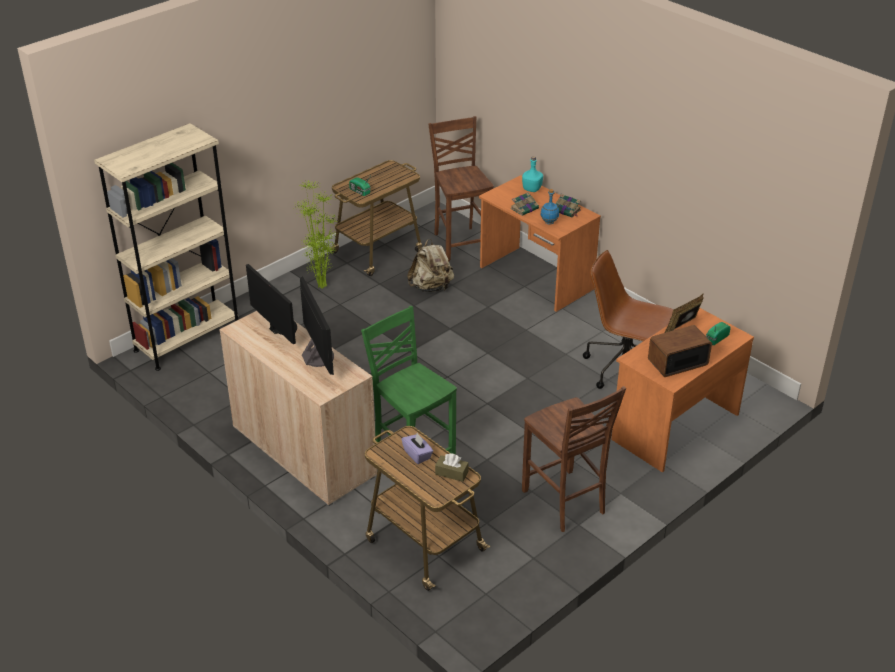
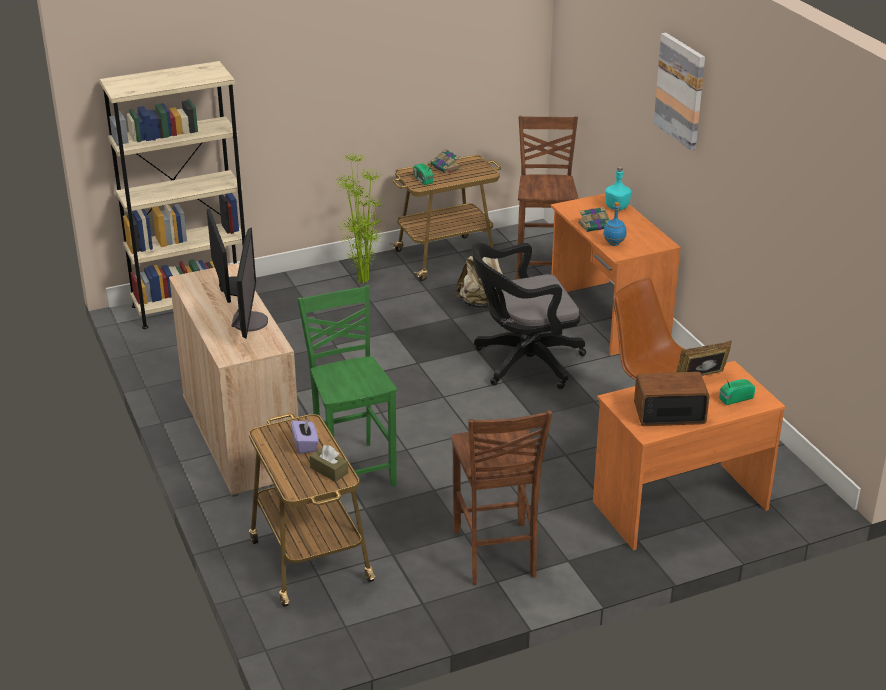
camera: 20 degrees right, 5 degrees down
book [556,194,581,217] -> book moved to [431,149,461,174]
none -> black office chair [471,242,586,389]
none -> picture [654,33,705,150]

